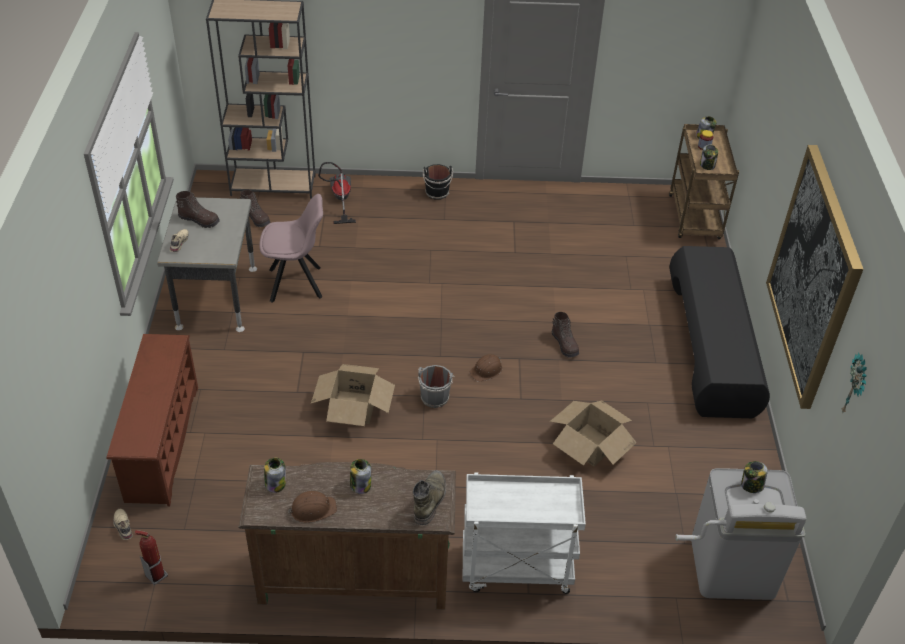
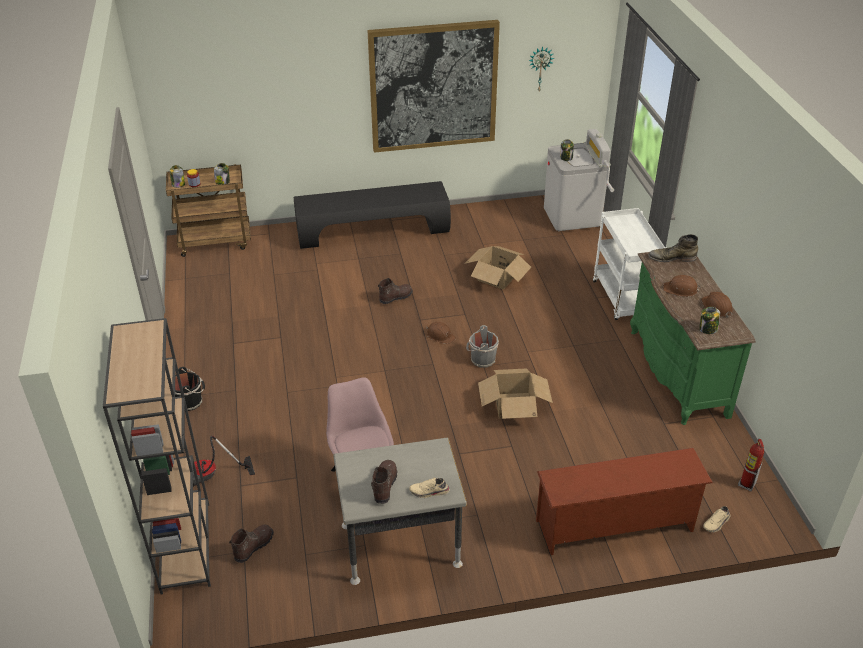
camera: 100 degrees left, 5 degrees down
jar [350,459,371,494] -> brown hard hat [663,275,701,297]

